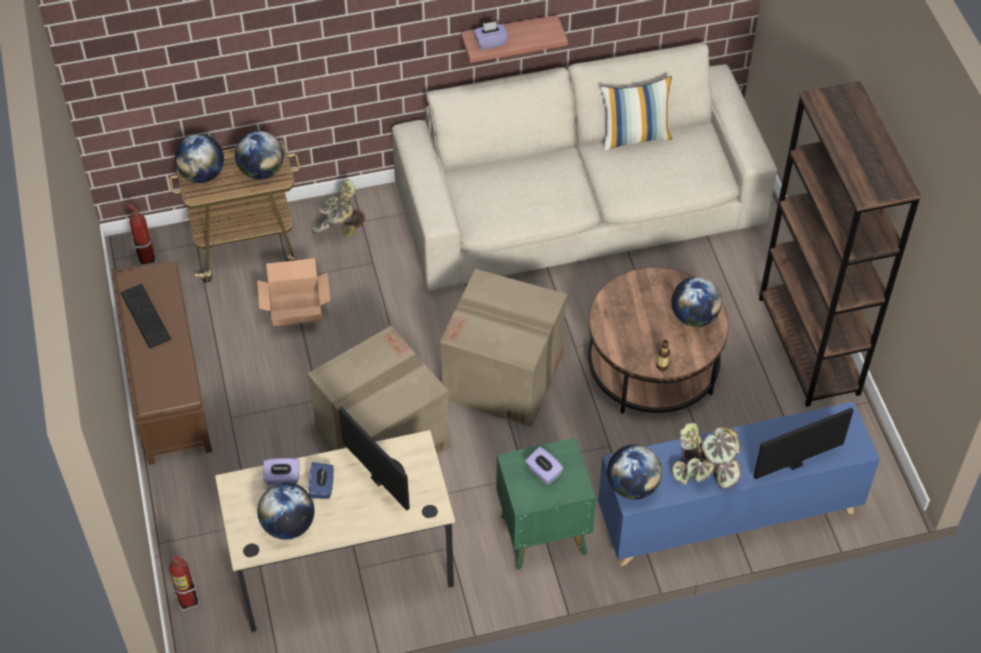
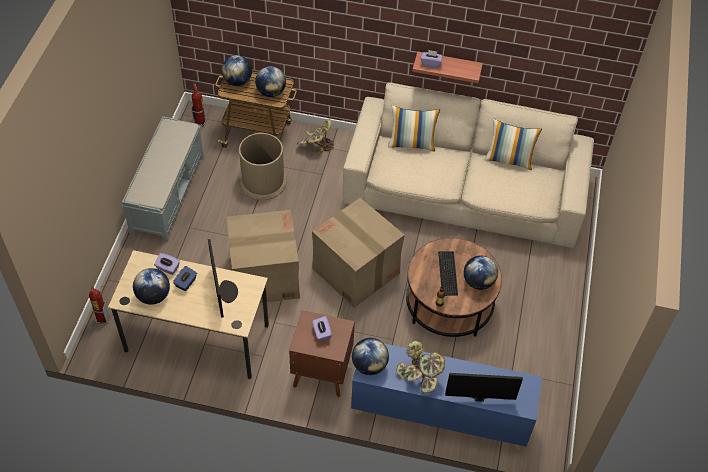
camera: 25 degrees right, 0 degrees up
brown bench [112,261,212,465] -> grey bench [121,116,204,242]
keyboard [121,284,171,349] -> keyboard moved to [438,251,458,296]
cardboard box [257,258,330,326] -> brown trash can [239,133,287,200]
green nightstand [496,438,596,570] -> brown nightstand [289,310,355,397]
brown bookcase [759,81,921,407] -> none
none -> pillow [388,105,440,151]

